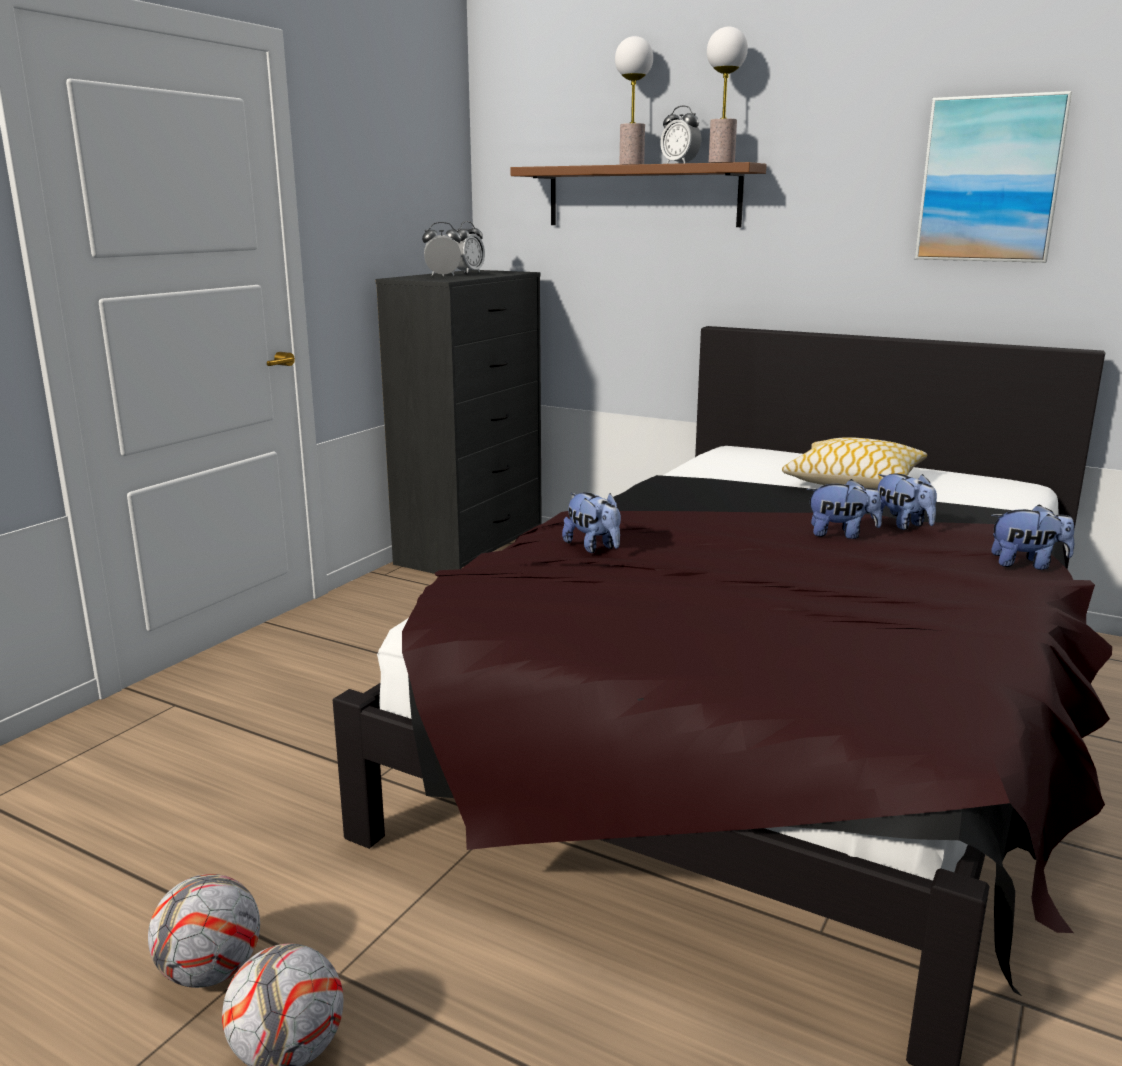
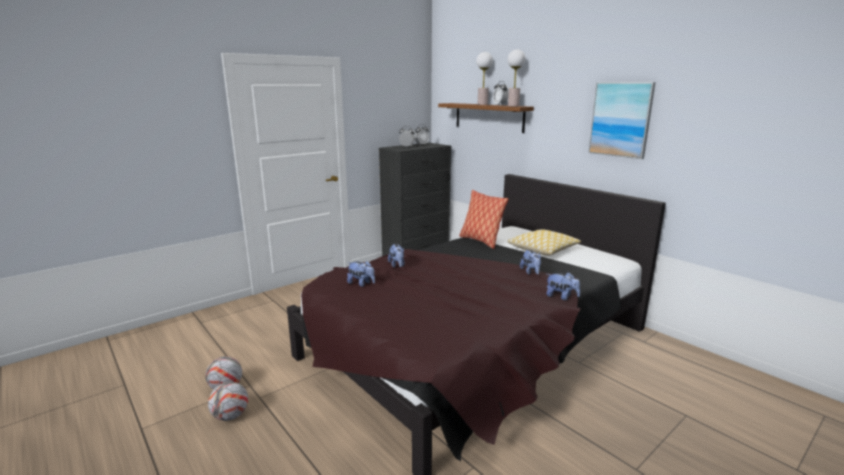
camera: 20 degrees right, 0 degrees up
plush toy [807,479,882,539] -> plush toy moved to [347,261,375,287]
none -> pillow [460,190,508,249]

